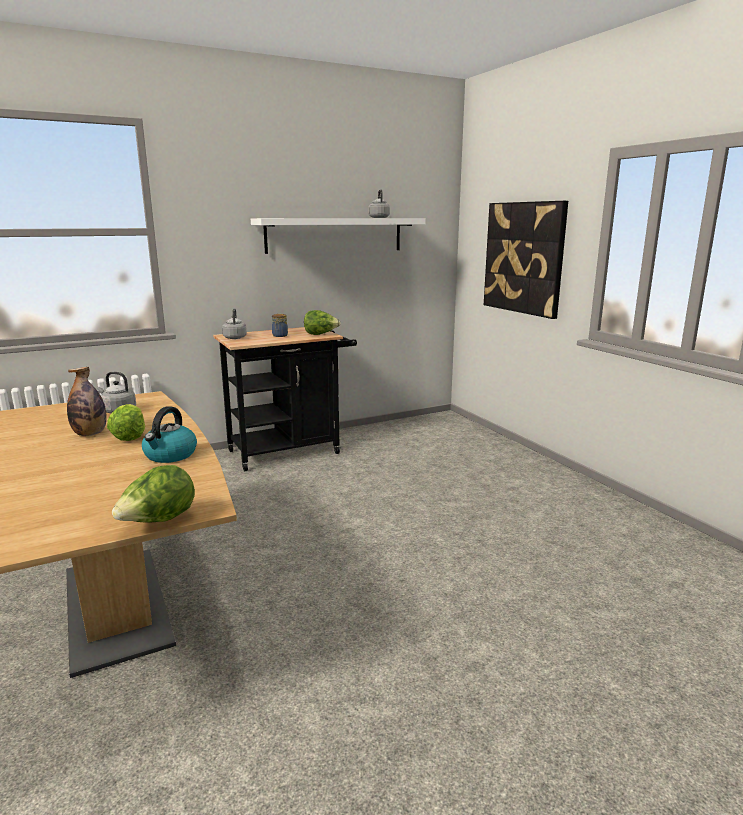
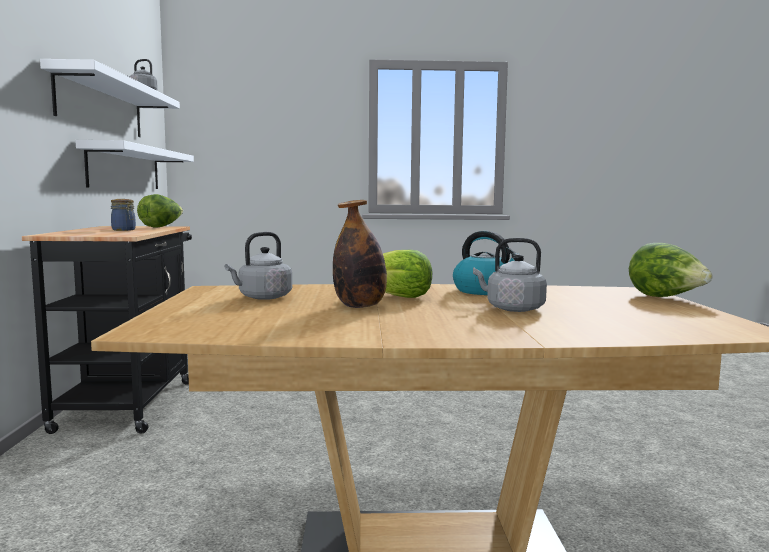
camera: 65 degrees left, 10 degrees down
grey kettle [222,308,247,339] -> grey kettle moved to [473,238,547,312]
picture [484,201,568,319] -> none
none -> white shelf [75,140,194,189]

